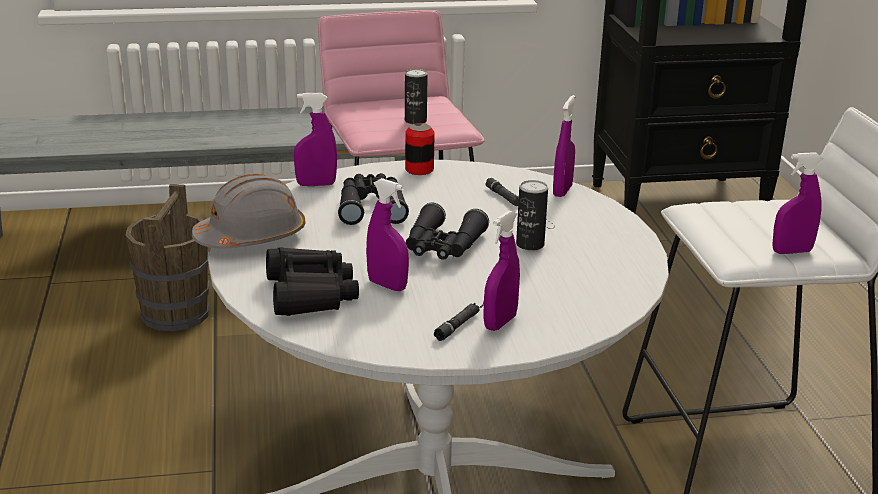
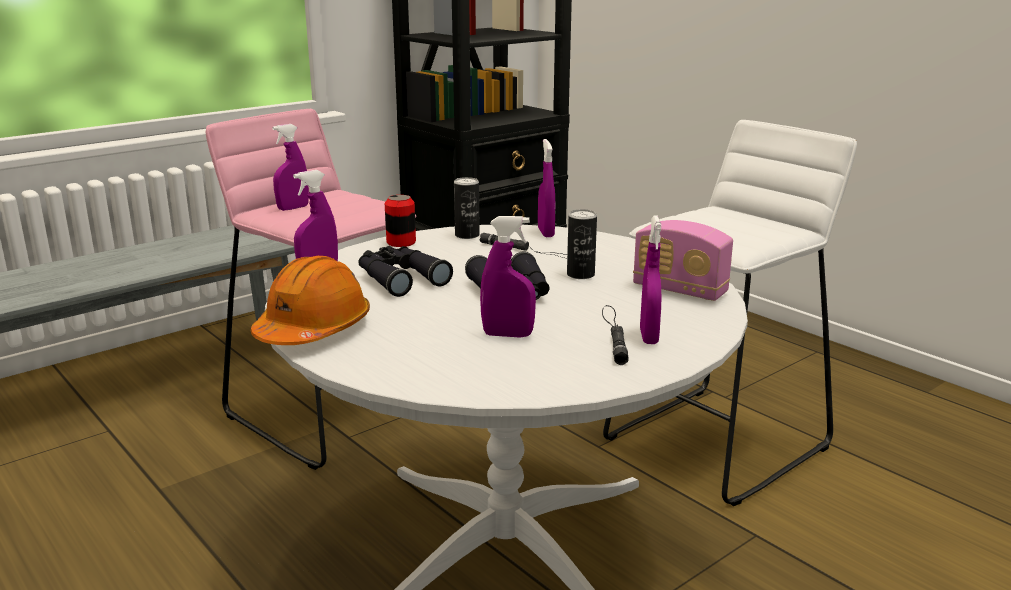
camera: 30 degrees left, 5 degrees down
brown bucket [125,184,209,331] -> none
grey hard hat [192,174,305,249] -> orange hard hat [251,256,370,345]
black binoculars [266,247,359,316] -> none
can [405,69,428,124] -> can moved to [454,177,480,239]
purple spray bottle [772,152,823,254] -> purple spray bottle moved to [272,124,309,211]
none -> radio [633,220,733,301]

